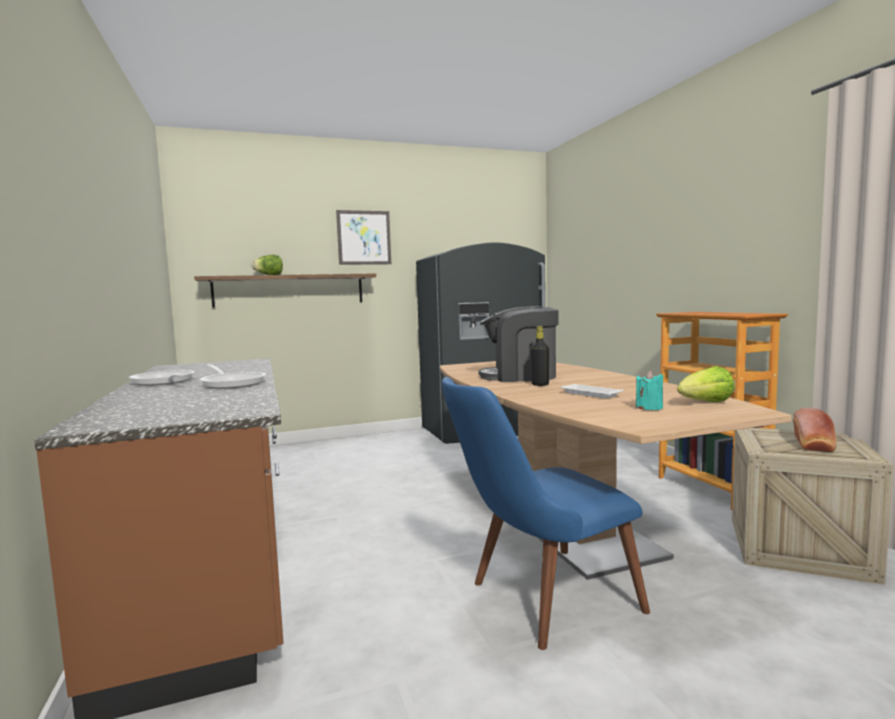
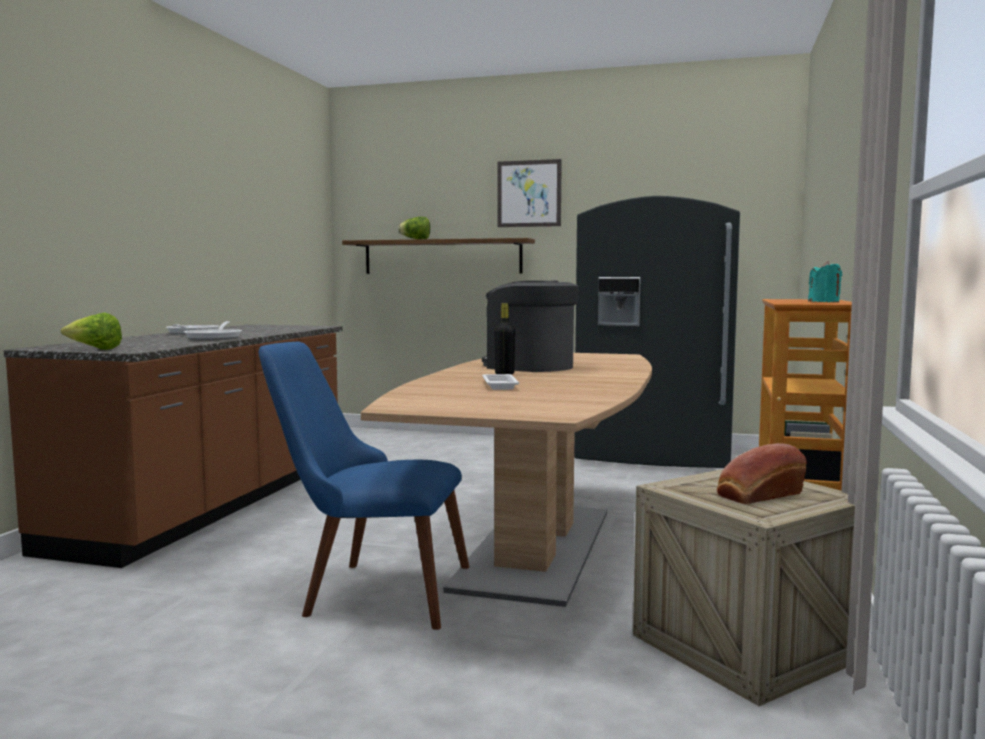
camera: 35 degrees right, 0 degrees up
turquoise candle [636,371,664,410] -> turquoise candle moved to [808,261,842,302]
lettuce [677,366,735,402] -> lettuce moved to [61,313,122,350]

